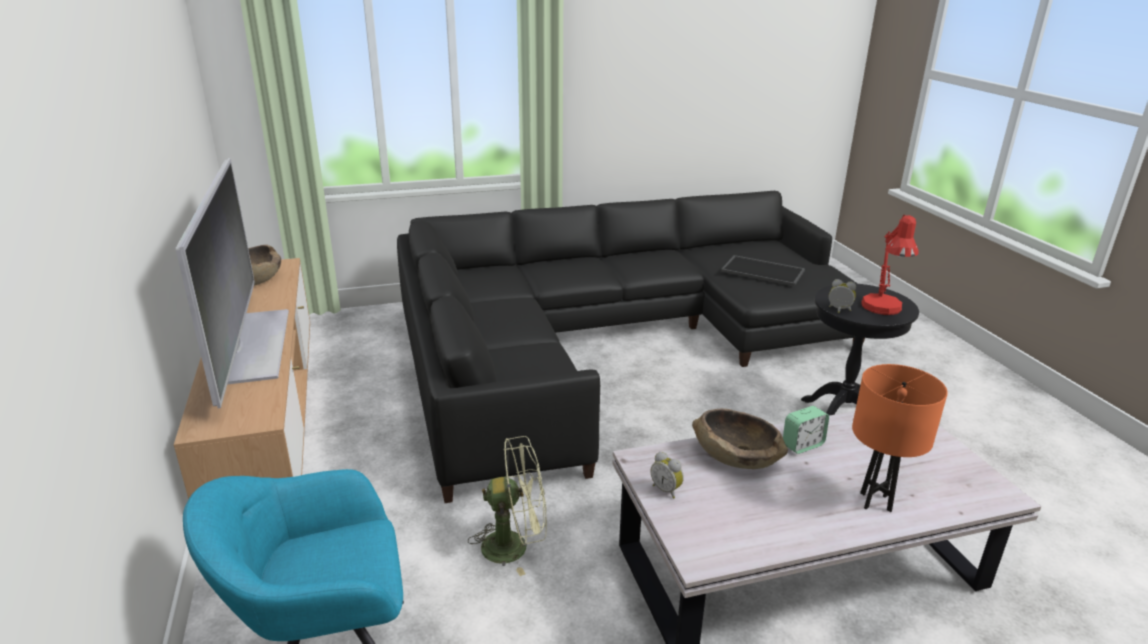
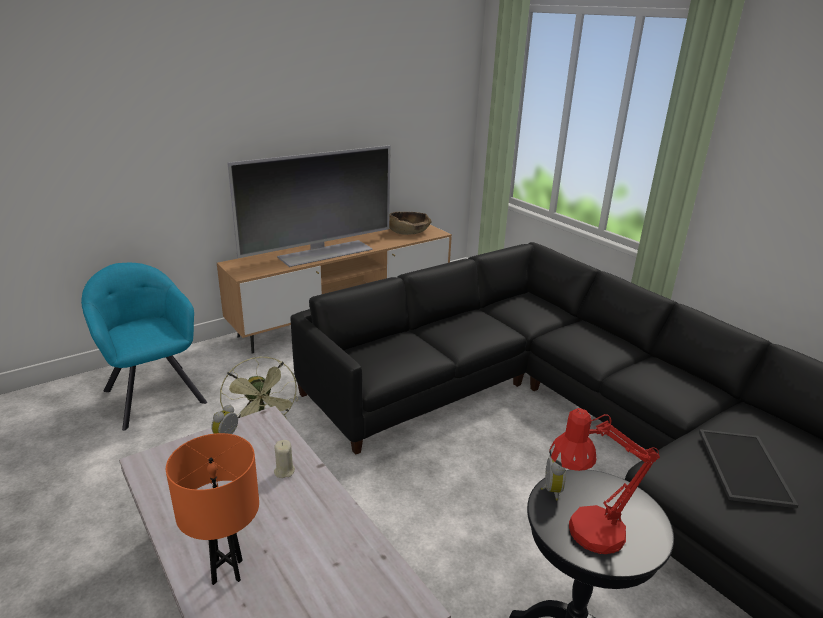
camera: 70 degrees right, 0 degrees up
brown bowl [692,409,788,469] -> beige candle [274,440,295,478]
alarm clock [783,406,829,454] -> none

